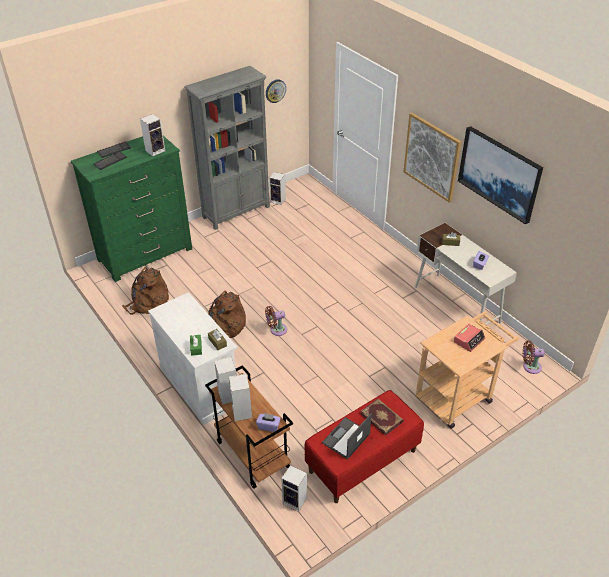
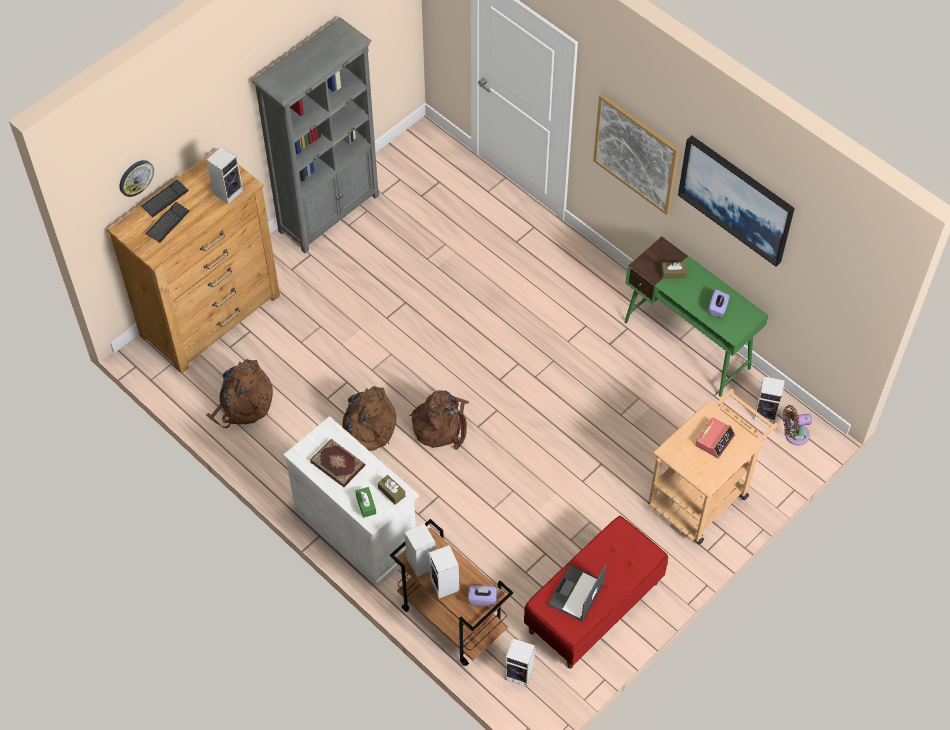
camera: 10 degrees left, 15 degrees up
green dresser [71,136,192,282] -> brown dresser [107,148,280,374]
brown fan [265,306,287,336] -> brown backpack [409,390,469,450]
wall clock [266,79,286,103] -> wall clock moved to [119,160,154,197]
speaker [269,172,286,205] -> speaker moved to [753,376,785,424]
book [360,399,404,436] -> book moved to [310,439,366,487]
white desk [415,223,517,325] -> green desk [625,236,769,397]

